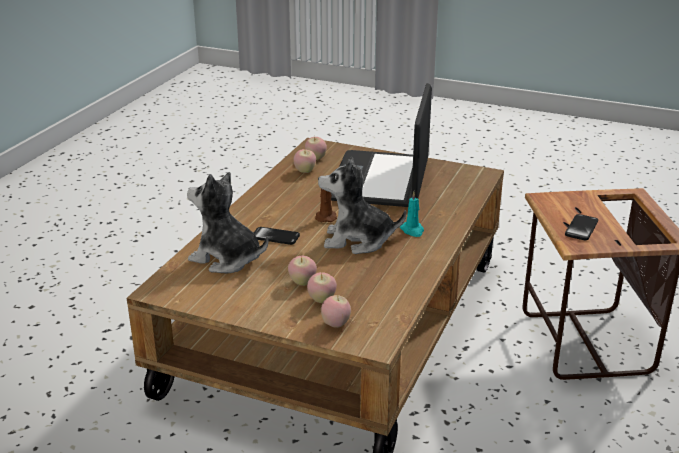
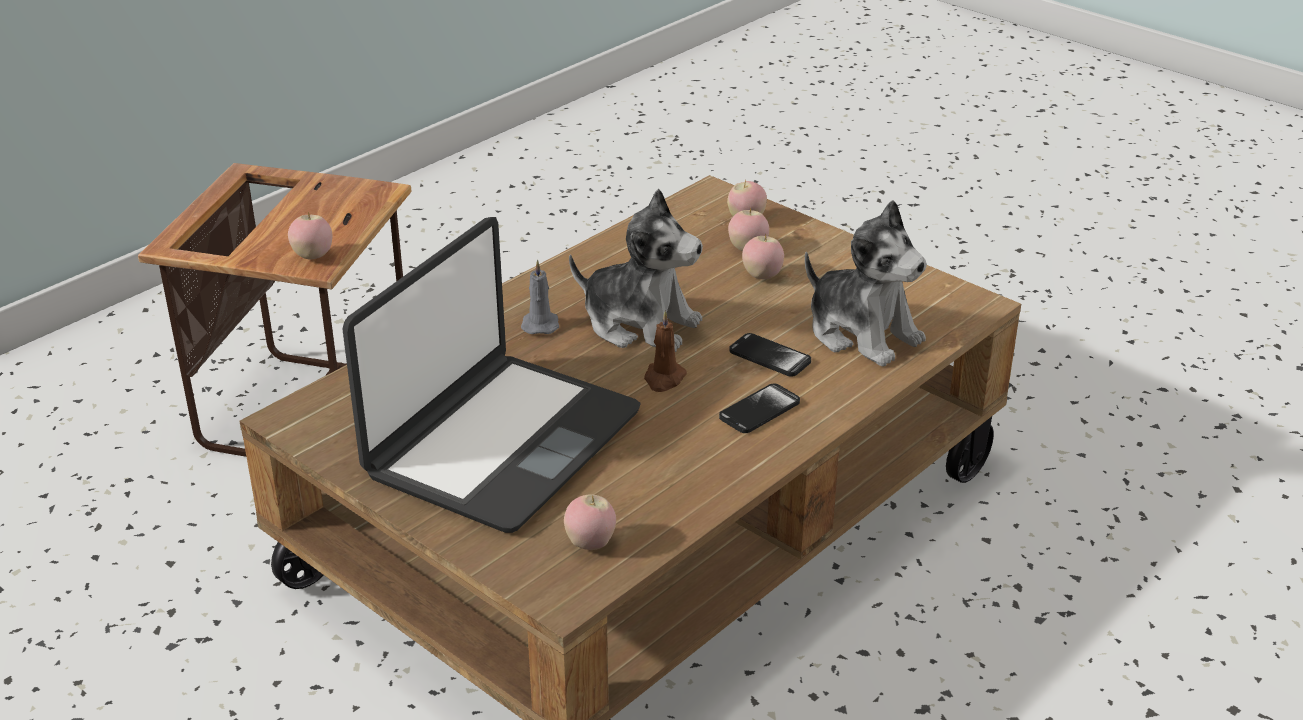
camera: 160 degrees left, 5 degrees up
apple [294,149,316,173] -> apple moved to [288,211,332,259]
turquoise candle [400,192,424,237] -> grey candle [521,260,559,334]
phone [565,214,598,240] -> phone moved to [719,383,800,433]

